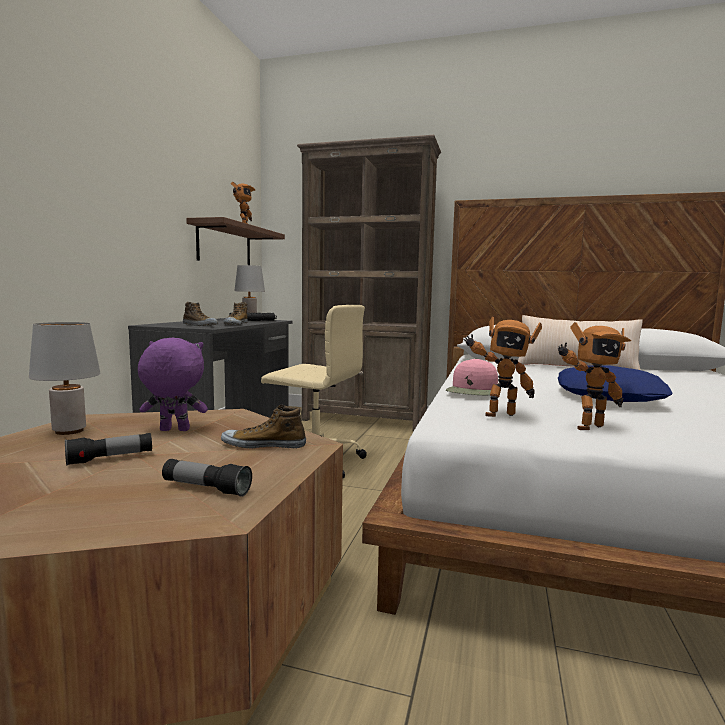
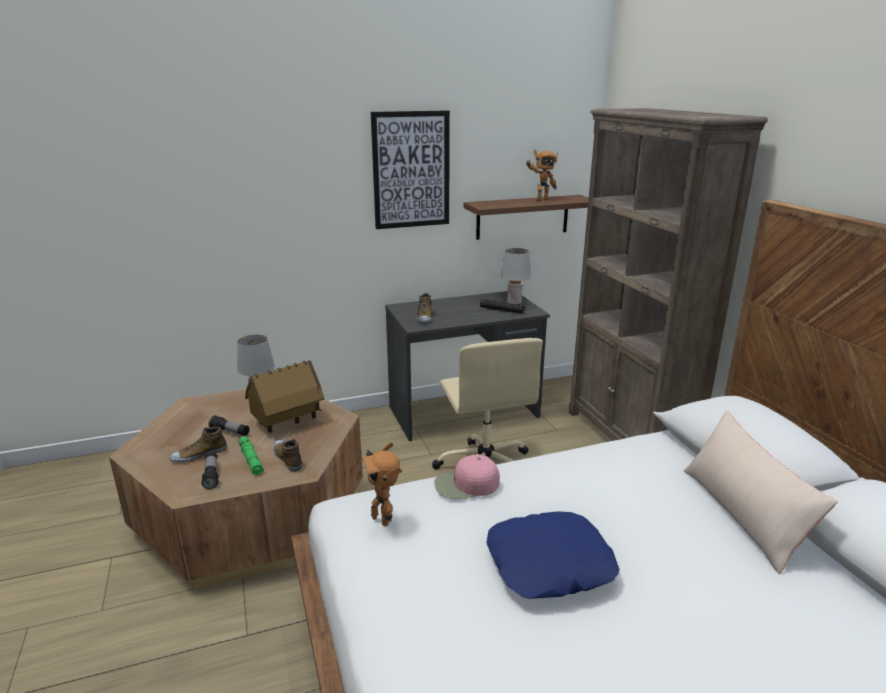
camera: 55 degrees right, 15 degrees up
purple plush toy [138,338,208,431] -> toy house [245,360,324,433]
shoe [223,302,248,325] -> shoe moved to [169,427,227,463]
toy robot [558,322,631,430] -> none
none -> green flashlight [238,436,264,475]
none -> picture [371,110,450,229]

